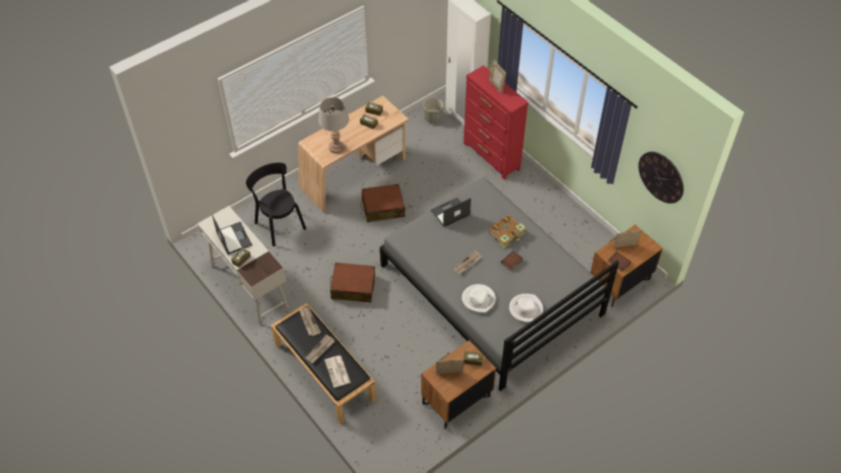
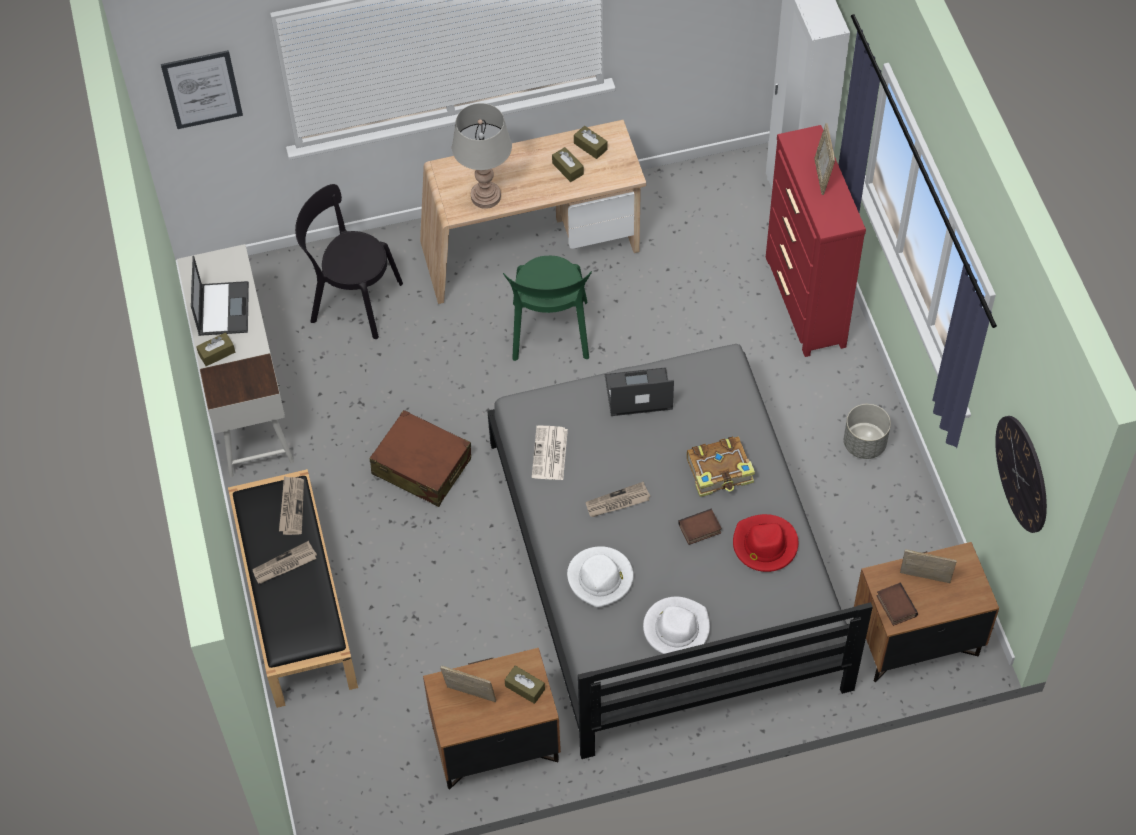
camera: 25 degrees right, 5 degrees up
black chair [246,163,306,247] -> black chair turned 60 degrees counterclockwise [295,184,403,339]
newspaper [325,355,351,388] -> newspaper moved to [532,425,568,480]
brown suitcase [360,184,405,222] -> green chair [503,256,592,361]
grey planter [423,98,443,123] -> grey planter moved to [844,404,891,459]
none -> picture [161,50,243,129]
none -> red hat [733,514,798,572]

